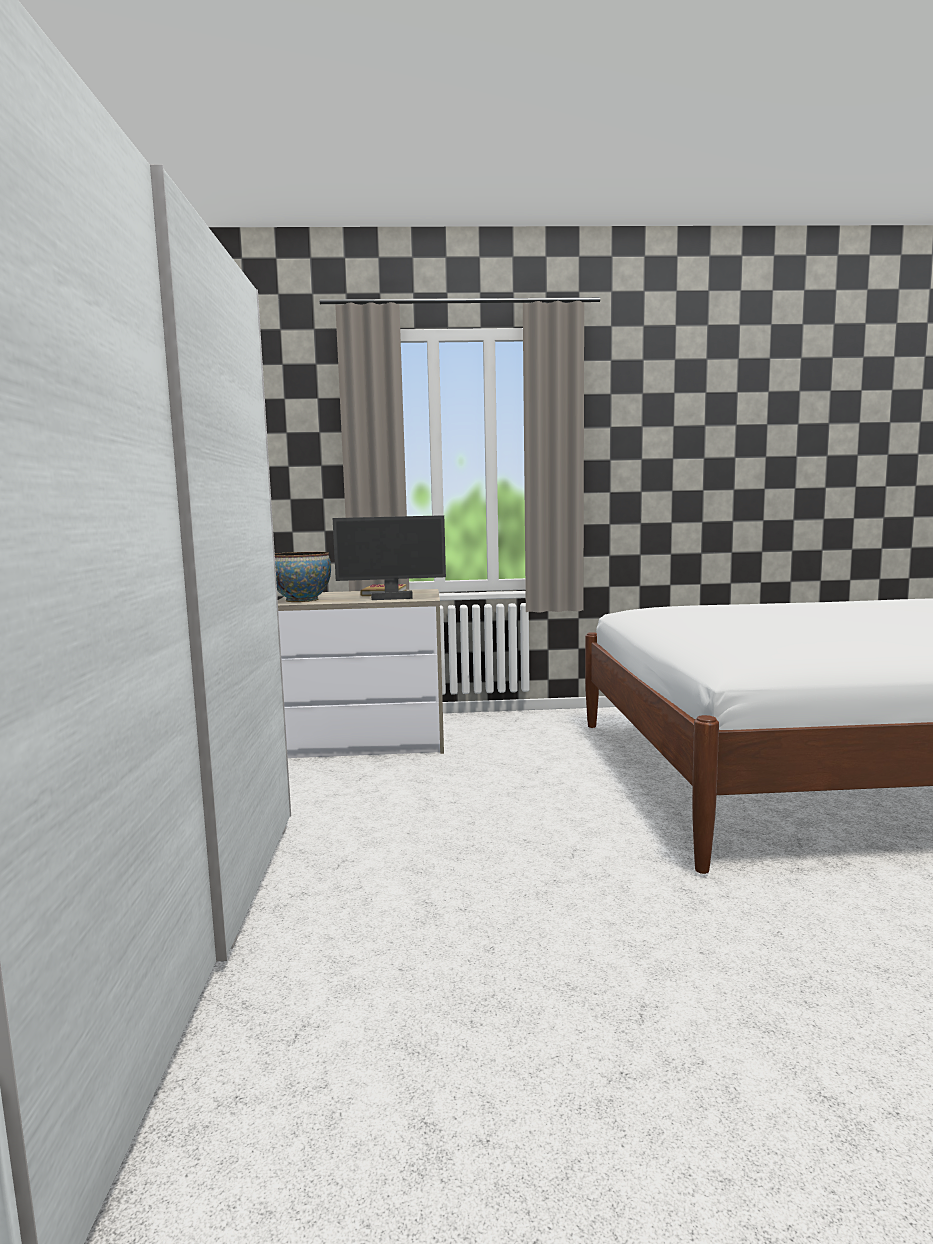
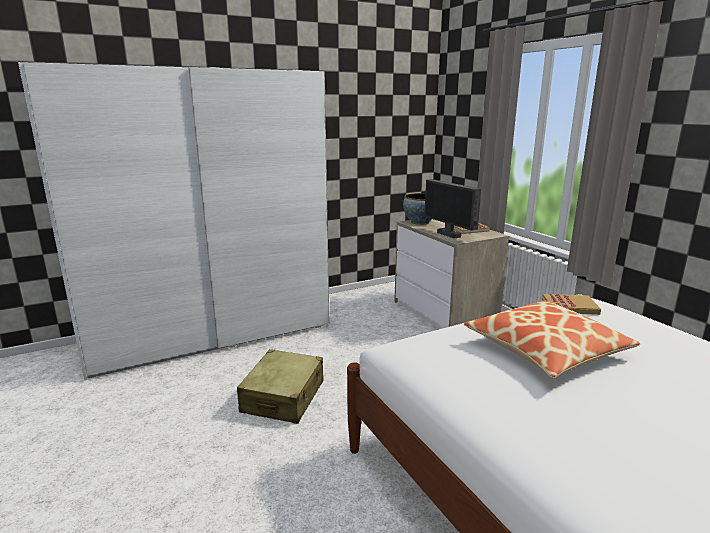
camera: 65 degrees right, 10 degrees up
none -> beige suitcase [237,349,323,424]
none -> pillow [464,301,640,378]
none -> book [542,294,601,315]

